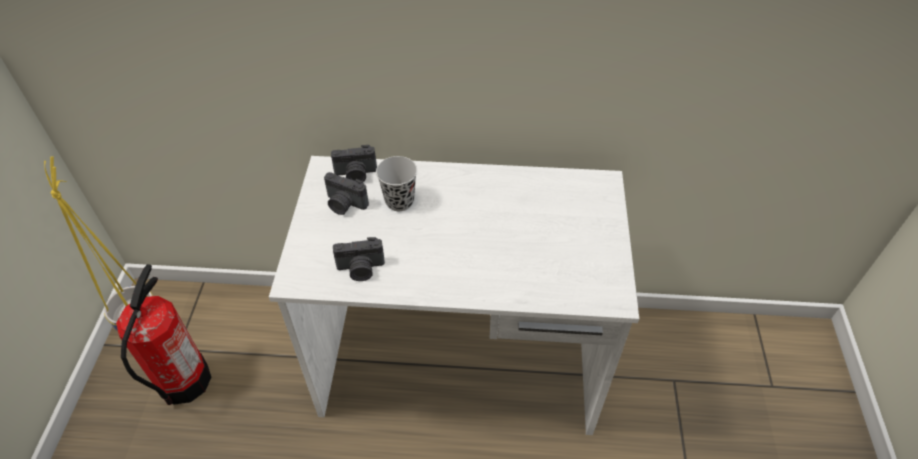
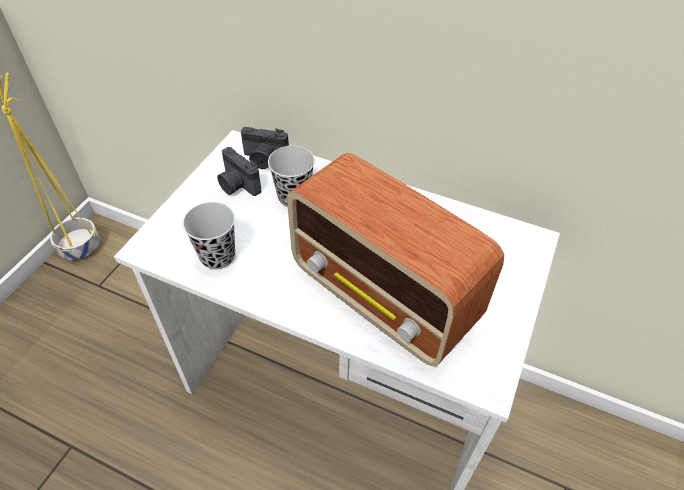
camera: 20 degrees right, 0 degrees up
fire extinguisher [116,264,211,405] -> none
camera [333,237,385,281] -> black cup [183,202,235,269]
none -> radio [287,153,504,367]

